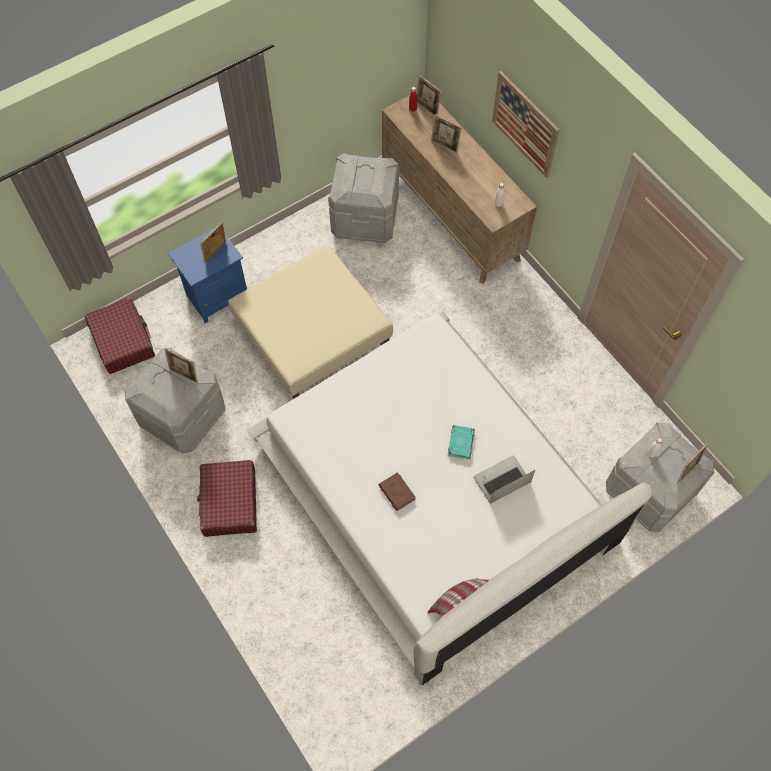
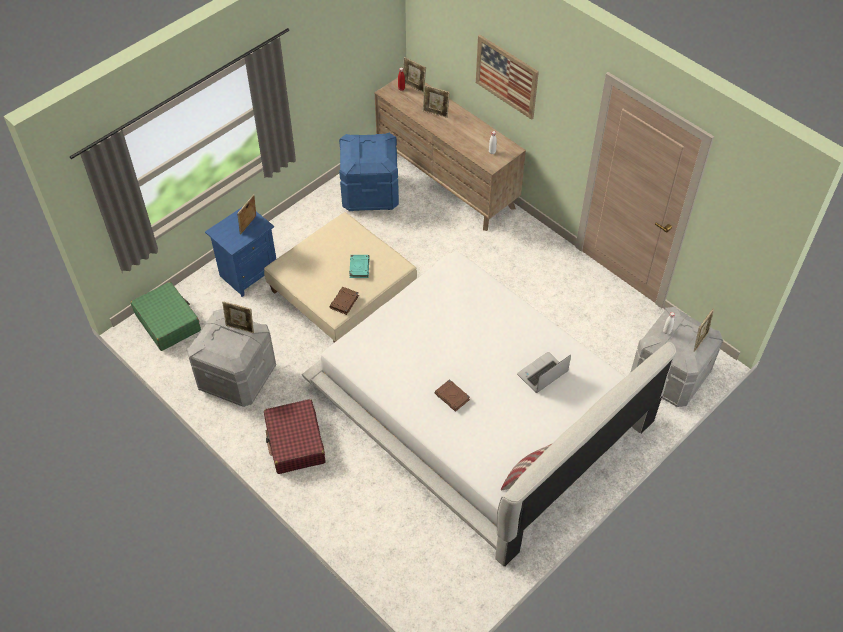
camera: 10 degrees left, 10 degrees down
red suitcase [85,298,155,374] -> green suitcase [131,282,201,351]
grey storage box [328,153,399,243] -> blue storage box [339,133,399,211]
turquoise book [448,425,475,459] -> turquoise book moved to [349,255,370,278]
none -> brown book [329,287,359,315]

